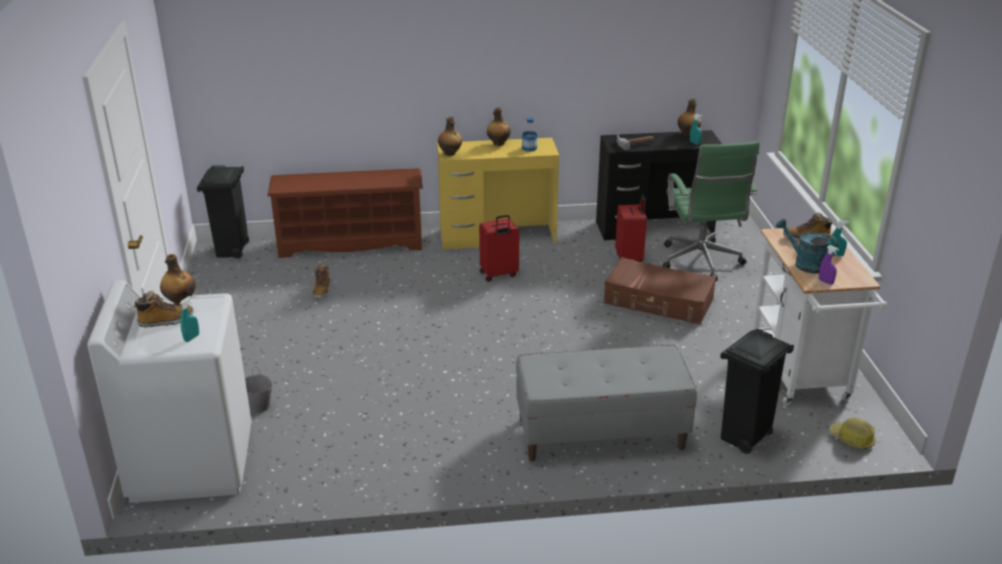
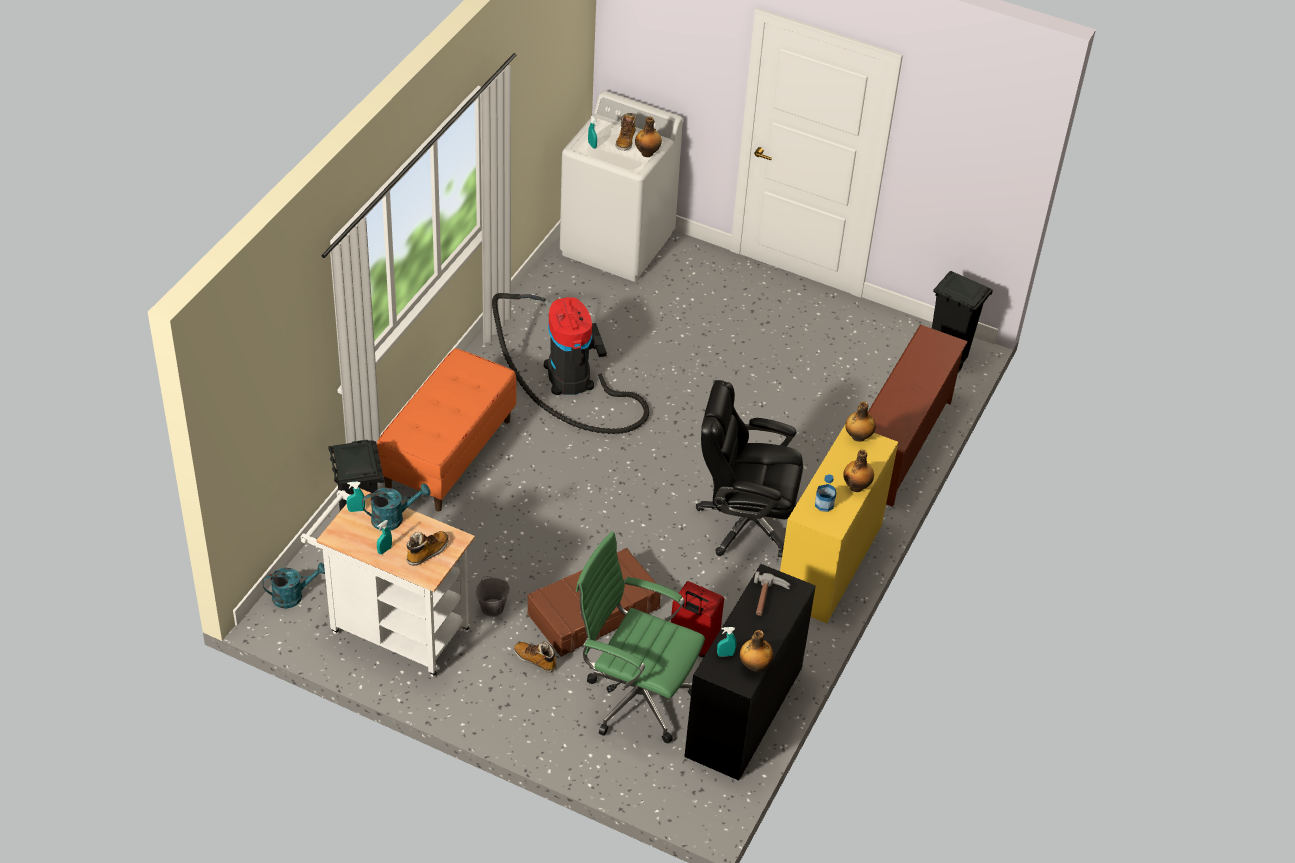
camera: 120 degrees right, 15 degrees up
grey bucket [245,367,273,413] -> grey bucket moved to [475,576,510,617]
boot [313,265,330,298] -> boot moved to [514,641,557,673]
red suitcase [479,215,519,282] -> black office chair [696,380,803,557]
grey bench [516,345,697,461] -> orange bench [377,348,517,512]
purple spray bottle [819,245,839,285] -> turquoise spray bottle [346,482,365,512]
hard hat [829,418,876,449] -> turquoise watering can [262,563,325,609]
none -> vacuum cleaner [492,293,649,434]

